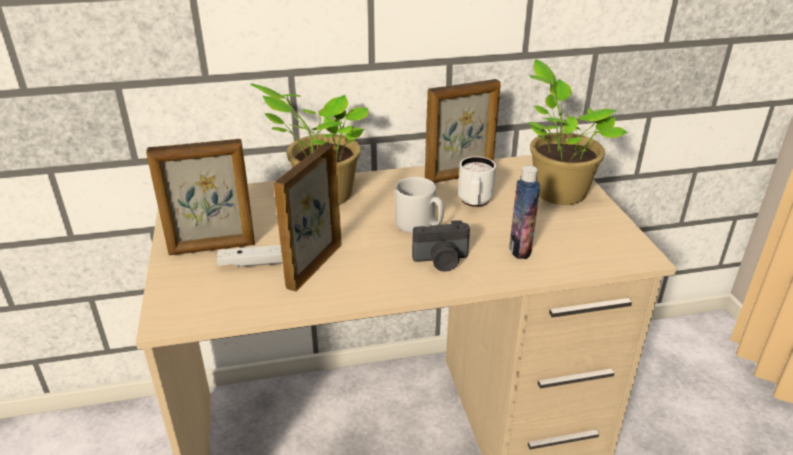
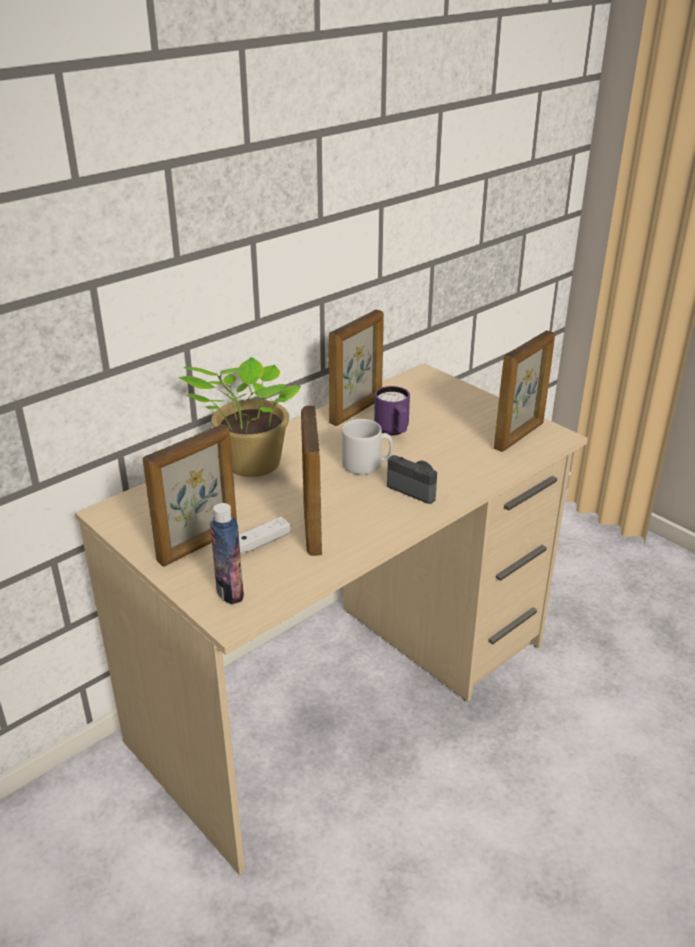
camera: 30 degrees left, 0 degrees up
camera [412,221,470,271] -> camera turned 105 degrees counterclockwise [387,455,437,504]
white mug [458,156,496,207] -> purple mug [374,386,410,436]
bottle [509,166,540,259] -> bottle moved to [210,503,244,604]
potted plant [528,59,628,205] -> none
none -> picture frame [494,331,555,452]

